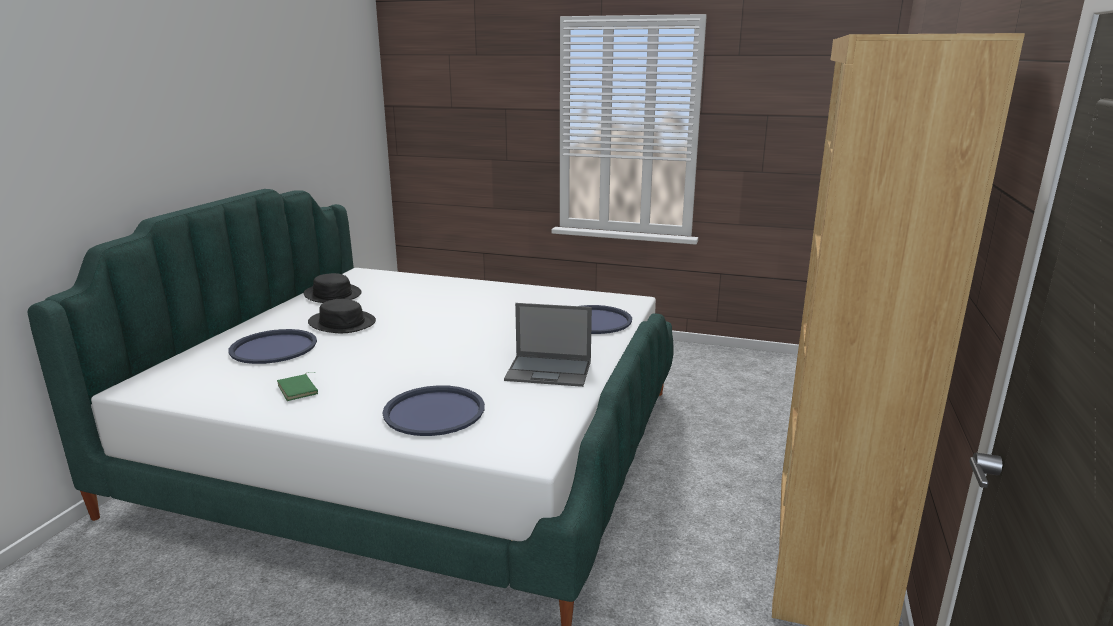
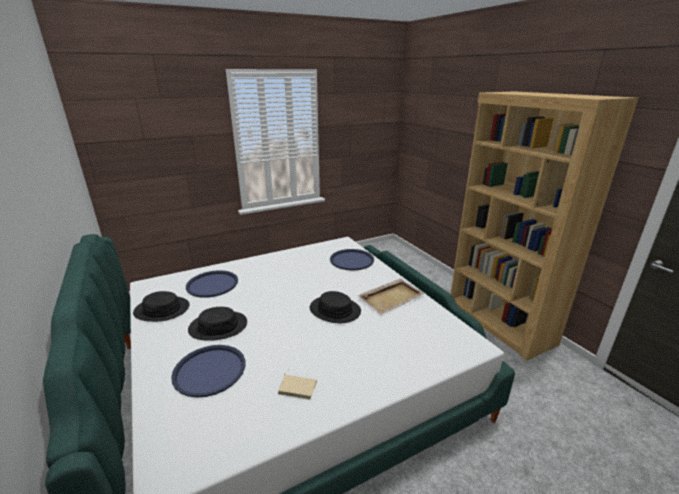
camera: 45 degrees left, 5 degrees up
green book [277,372,318,401] -> beige book [278,370,317,400]
blue tray [382,385,485,436] -> blue tray moved to [186,270,238,298]
laptop [504,303,592,387] -> beige tray [358,278,425,315]
none -> black hat [310,291,361,323]

